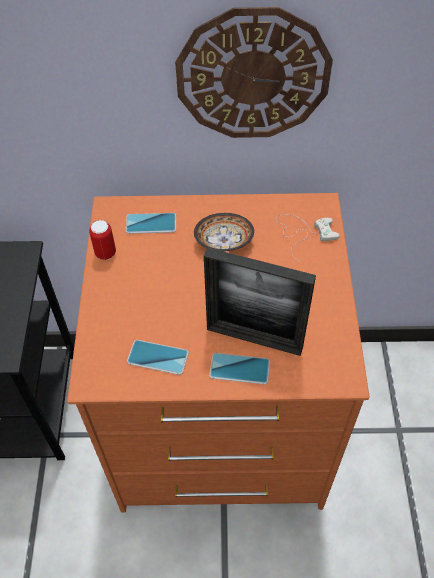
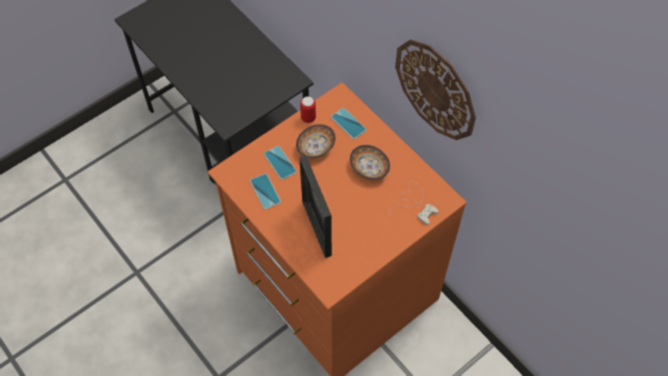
camera: 50 degrees right, 5 degrees up
phone [209,353,270,384] -> phone moved to [264,146,297,180]
none -> bowl [296,124,335,158]

